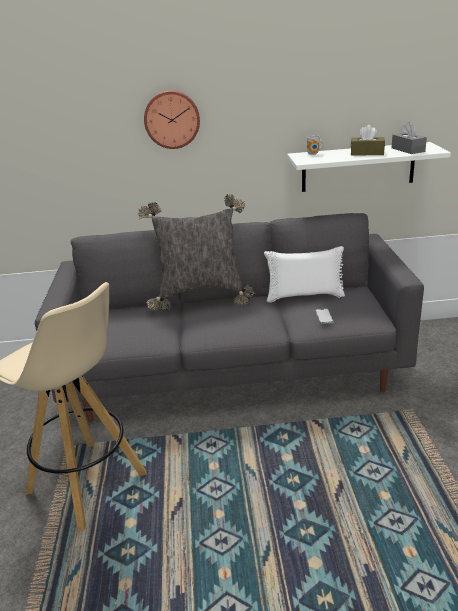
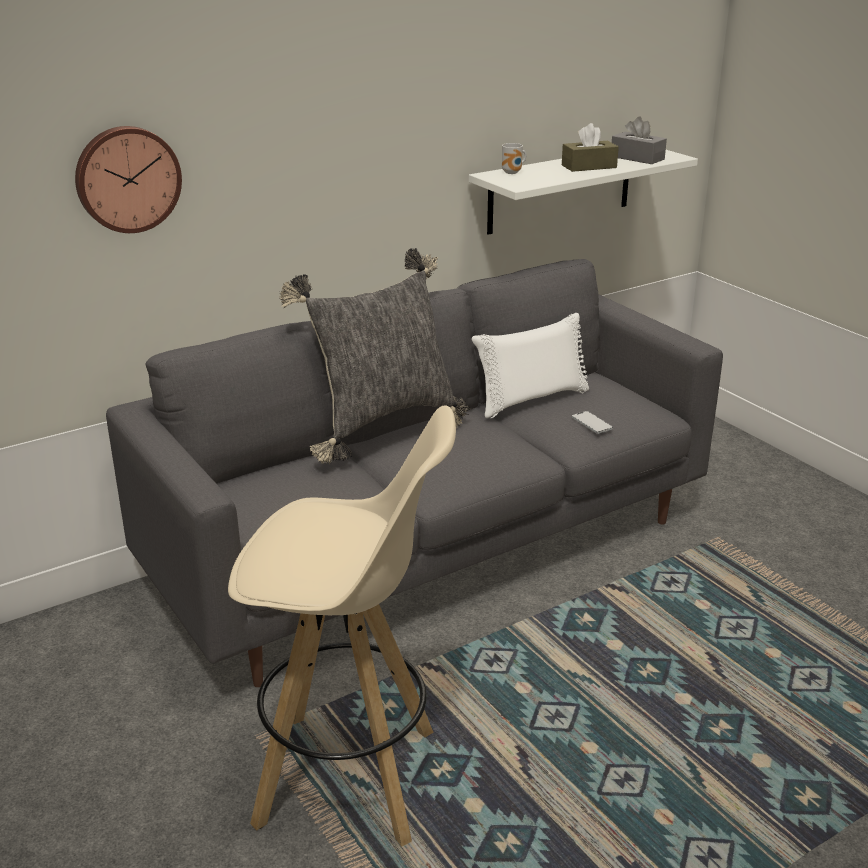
camera: 30 degrees left, 0 degrees up
wall clock [144,90,200,149] -> wall clock moved to [75,126,182,233]

